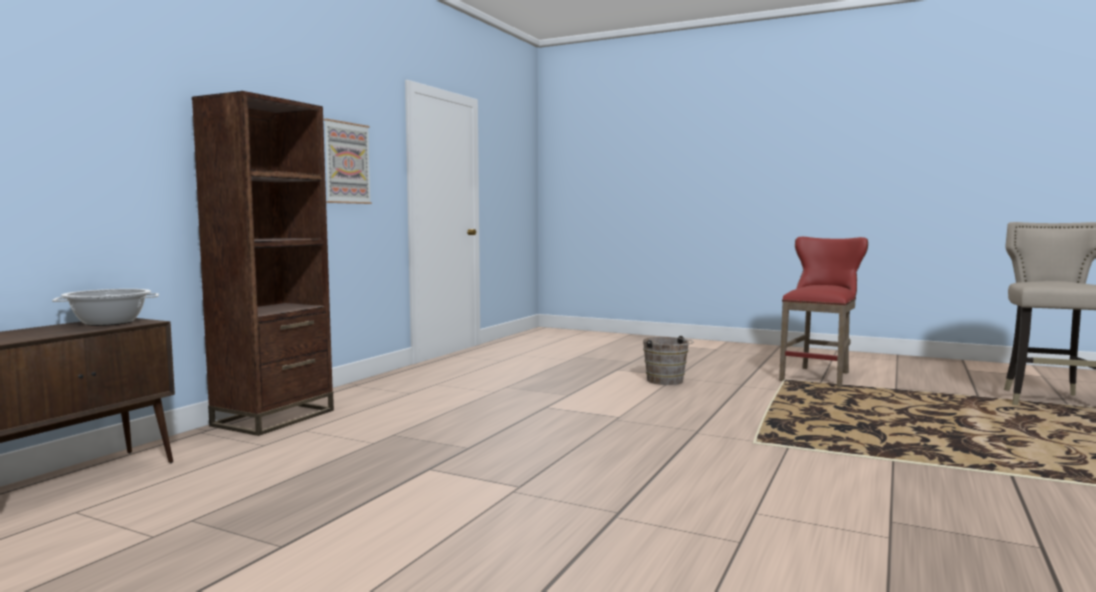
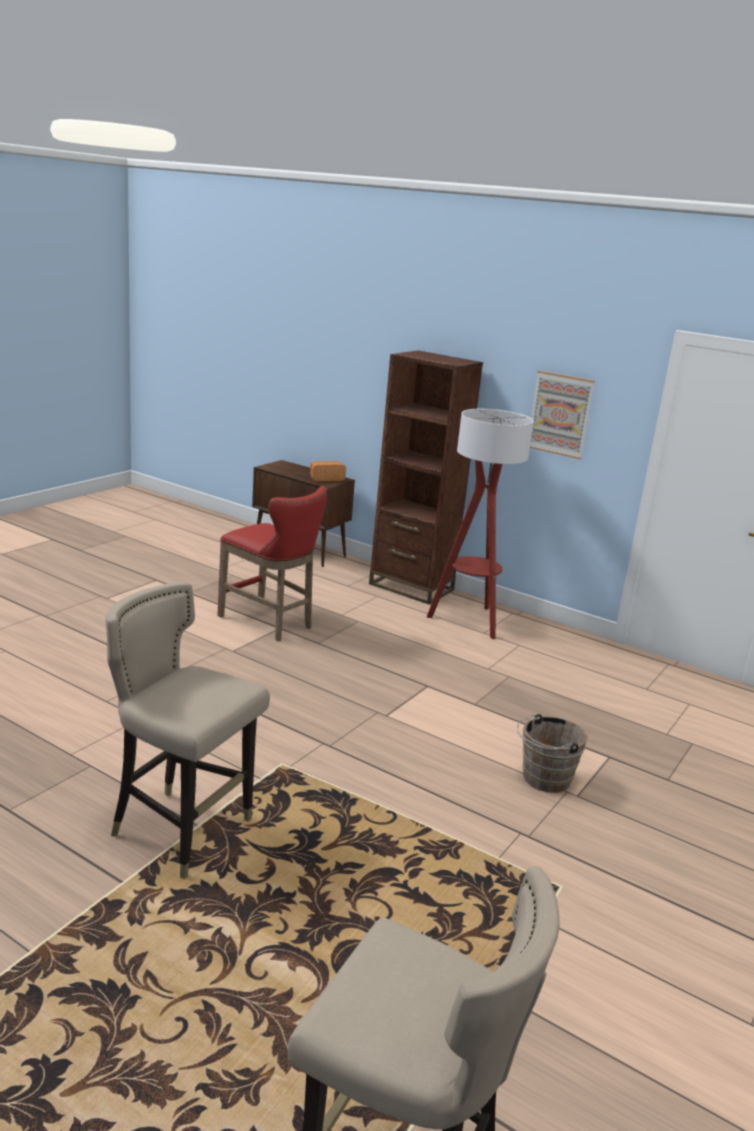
camera: 95 degrees right, 15 degrees up
cooking pot [52,289,159,326] -> bread [310,461,346,482]
red stool [779,237,868,387] -> red stool moved to [217,486,327,641]
none -> beige stool [106,582,270,879]
none -> floor lamp [427,409,534,639]

